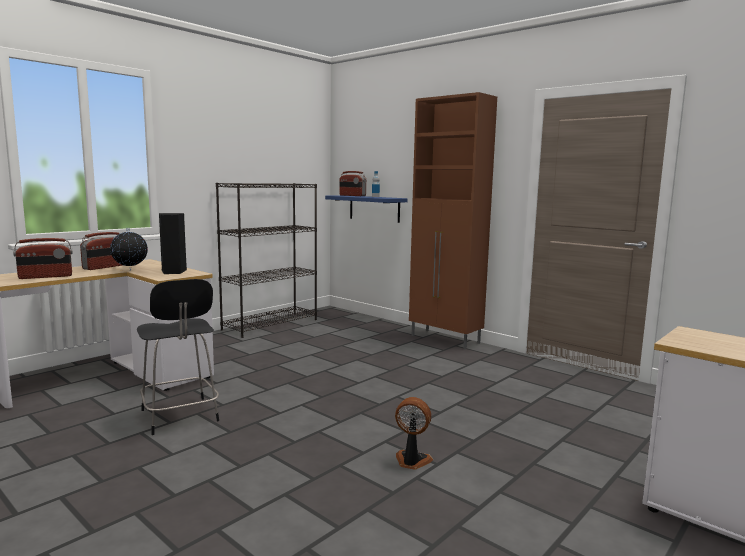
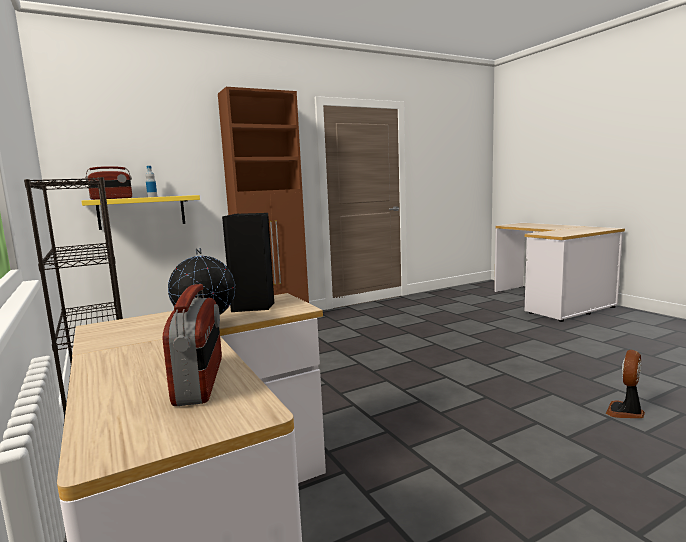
camera: 70 degrees left, 0 degrees up
radio [80,232,123,270] -> none
black chair [137,279,219,435] -> none
blue shelf [325,195,408,223] -> yellow shelf [81,195,200,230]
fan [395,397,433,470] -> fan moved to [606,350,645,418]

